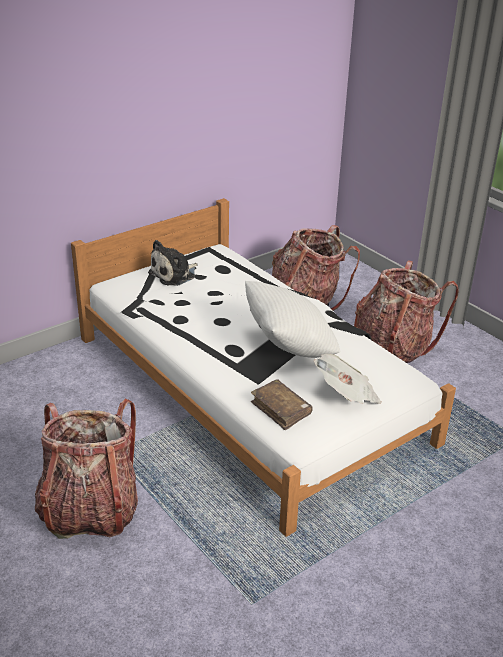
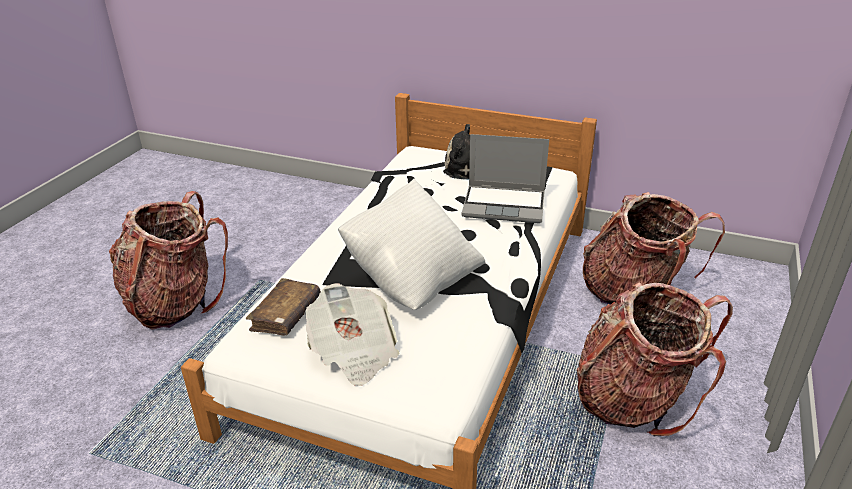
camera: 60 degrees right, 0 degrees up
none -> laptop [462,134,549,223]

